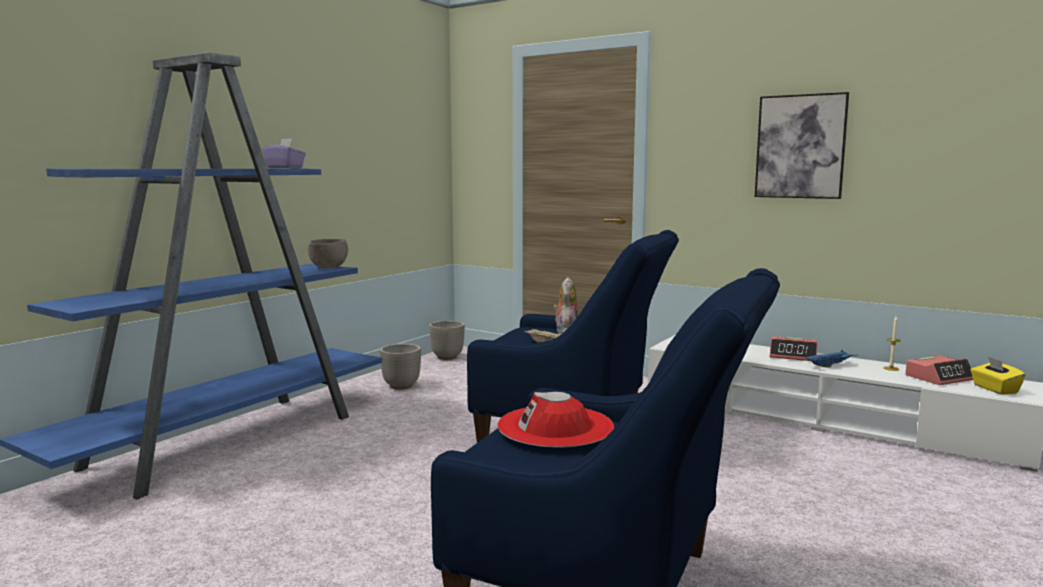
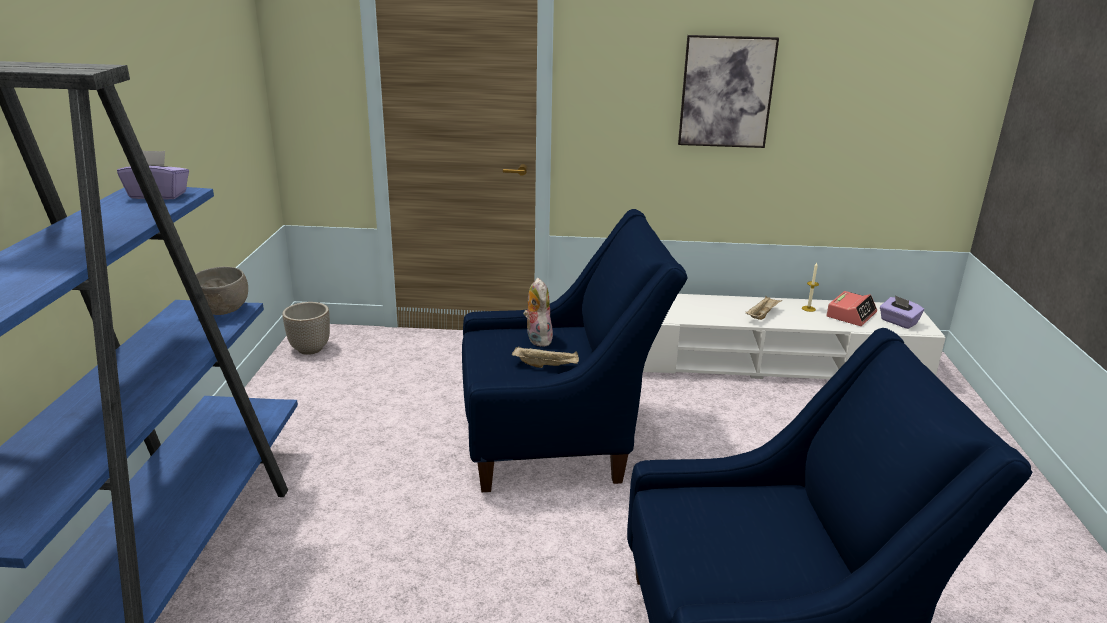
camera: 30 degrees left, 15 degrees up
planter [380,344,421,390] -> none
red hat [497,392,614,448] -> none
alarm clock [770,336,818,361] -> none
blue tray [805,350,857,368] -> beige tray [746,296,782,320]
yellow tissue box [971,356,1026,395] -> purple tissue box [880,295,924,329]

